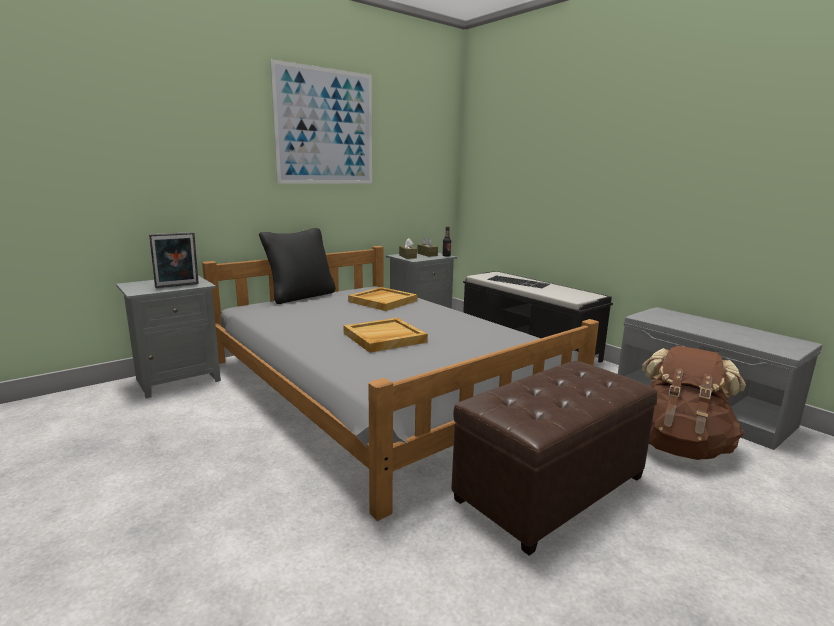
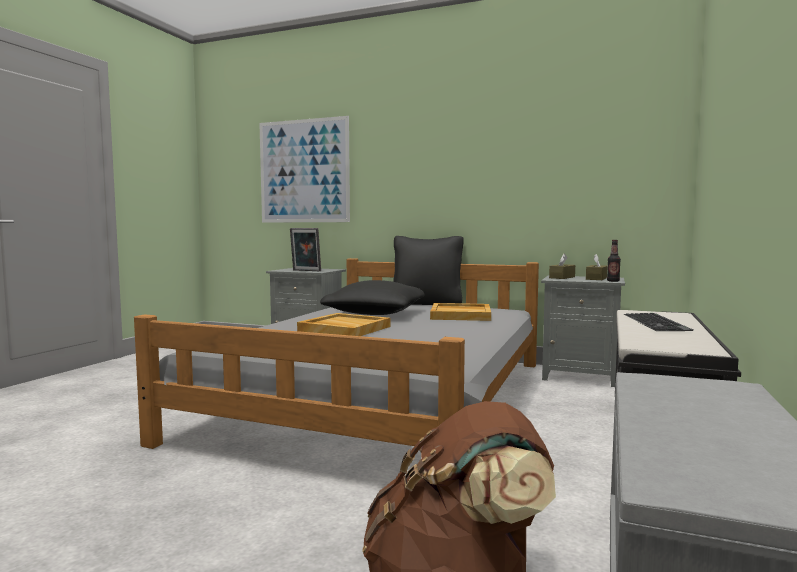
camera: 60 degrees right, 10 degrees down
picture [270,59,372,184] -> picture moved to [259,116,350,223]
brown ottoman [451,361,657,555] -> none
none -> black pillow [320,280,425,315]

